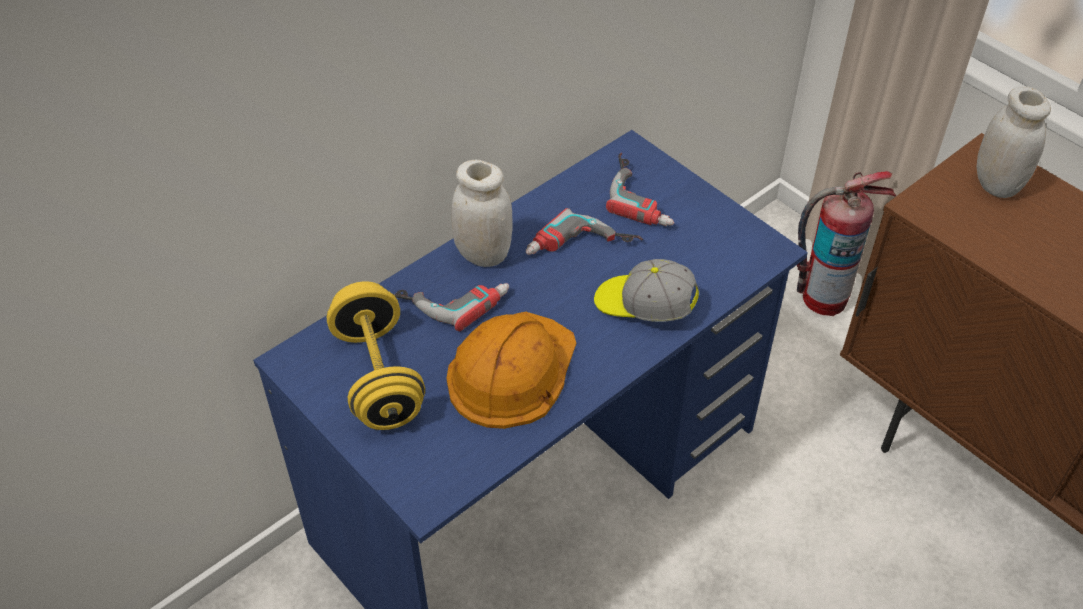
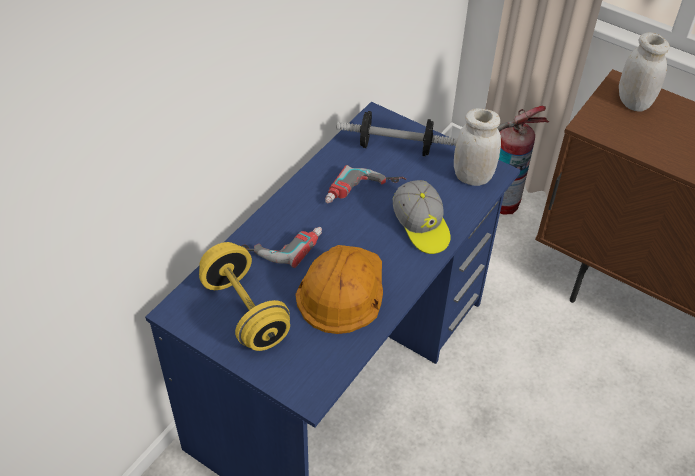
camera: 15 degrees left, 0 degrees up
white jar [451,160,513,267] -> white jar moved to [454,108,501,186]
cap [594,259,699,322] -> cap turned 120 degrees counterclockwise [393,180,451,254]
power drill [606,153,674,226] -> dumbbell [337,111,458,156]

